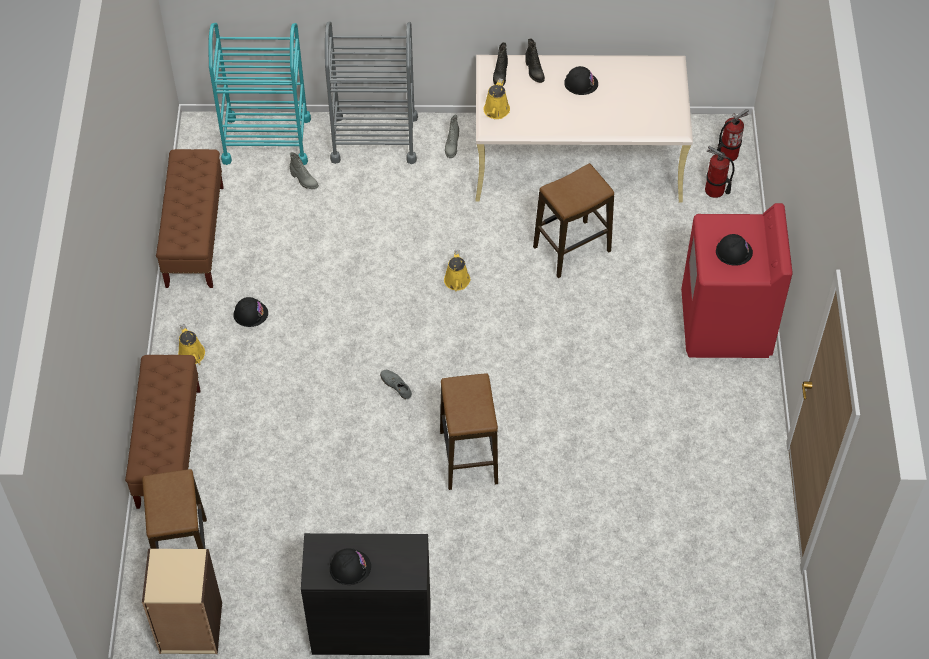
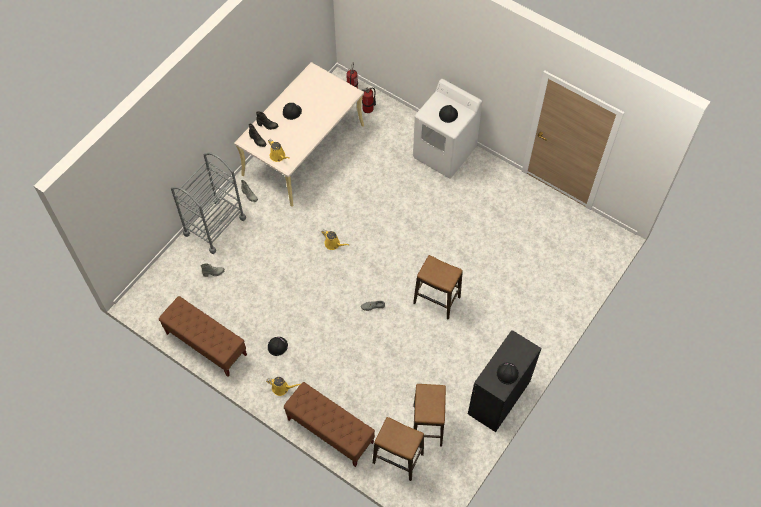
camera: 55 degrees left, 5 degrees up
beige bookcase [142,549,222,654] -> none
turquoise cart [208,23,311,165] -> none
stool [533,163,614,278] -> stool moved to [413,384,446,447]
red washing machine [681,203,793,358] -> white washing machine [413,79,482,179]

